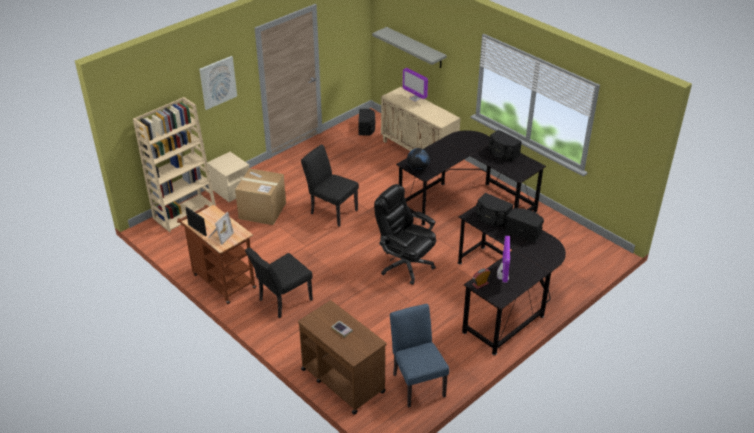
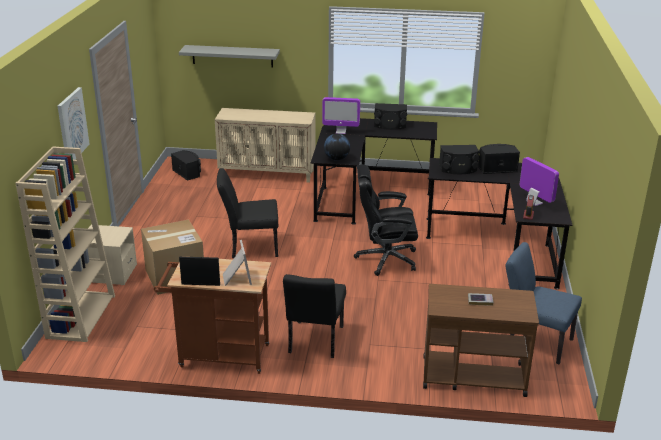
camera: 40 degrees left, 10 degrees down
monitor [403,68,428,102] -> monitor moved to [322,97,360,134]

